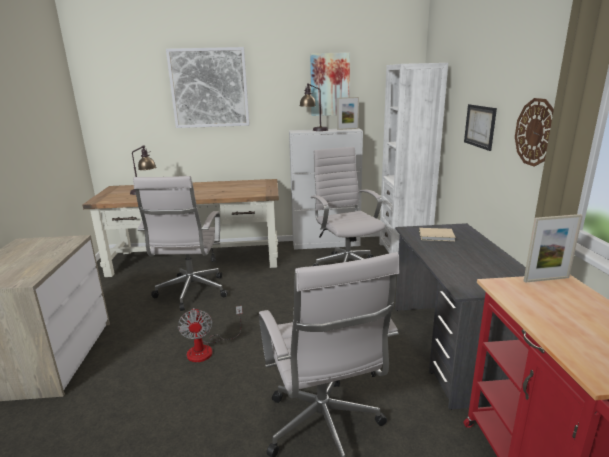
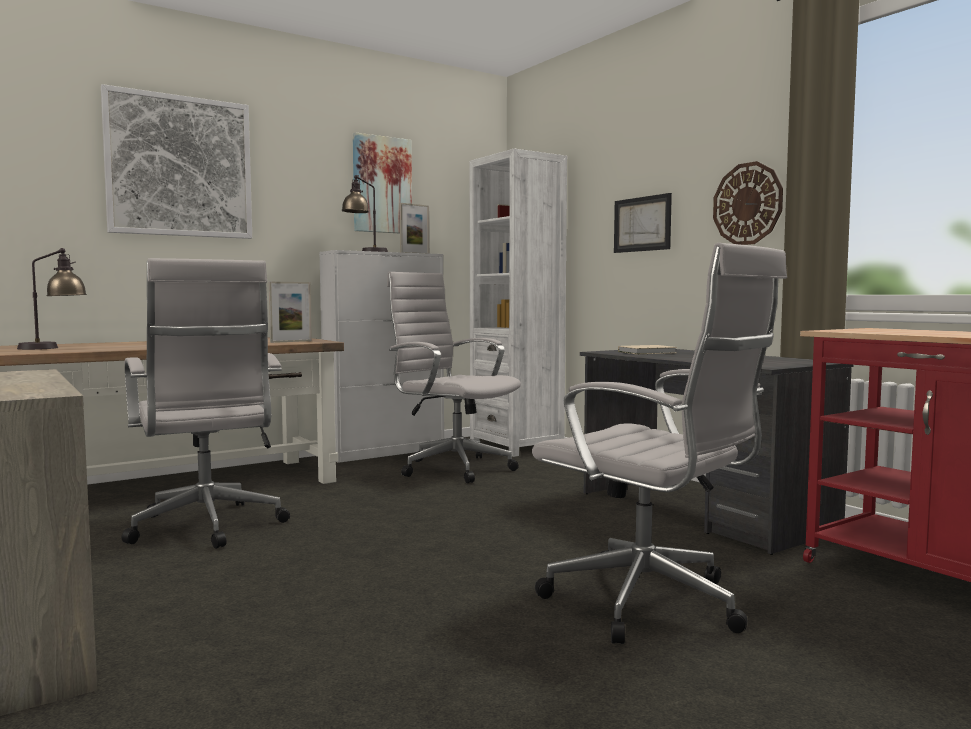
camera: 30 degrees left, 15 degrees down
fan [178,306,243,362] -> none
picture frame [524,214,583,283] -> picture frame moved to [269,282,312,343]

